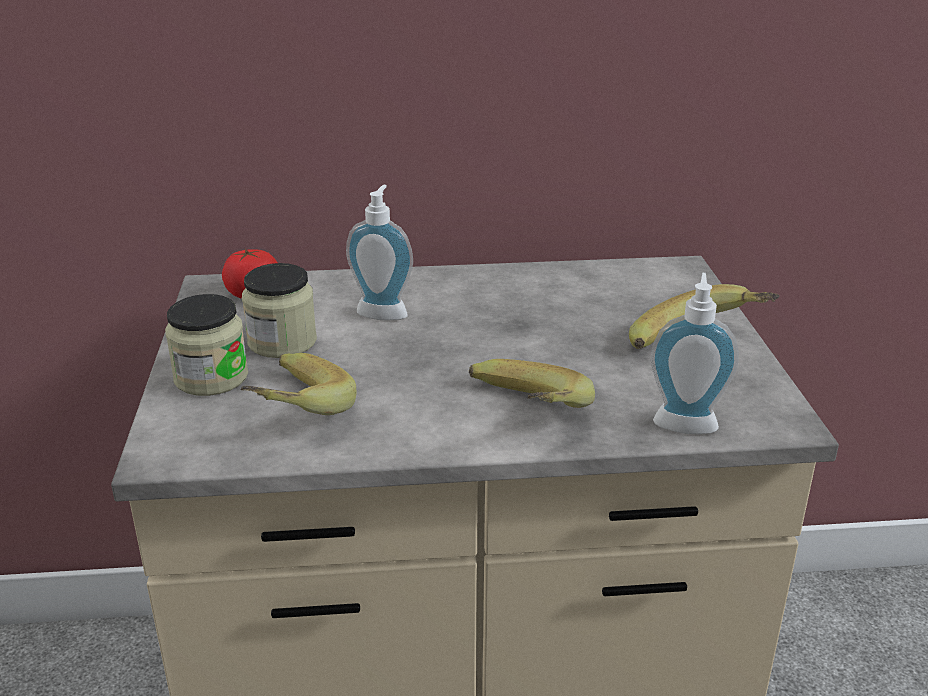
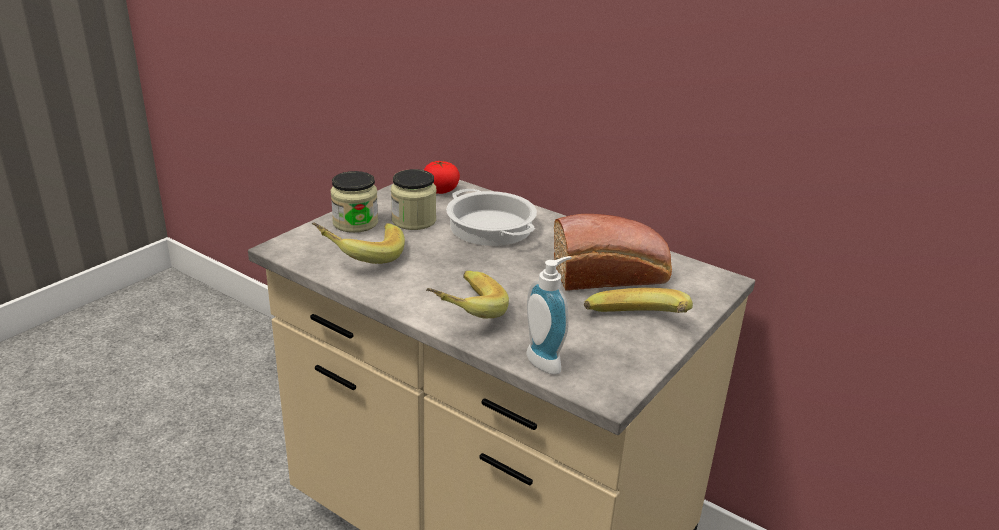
camera: 40 degrees right, 0 degrees up
soap dispenser [346,185,413,320] -> cooking pot [446,189,537,246]
none -> bread [554,214,672,291]

